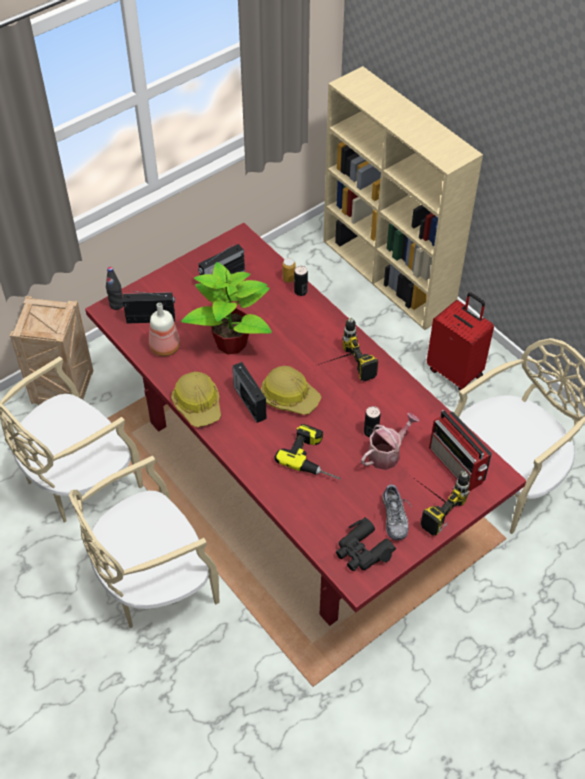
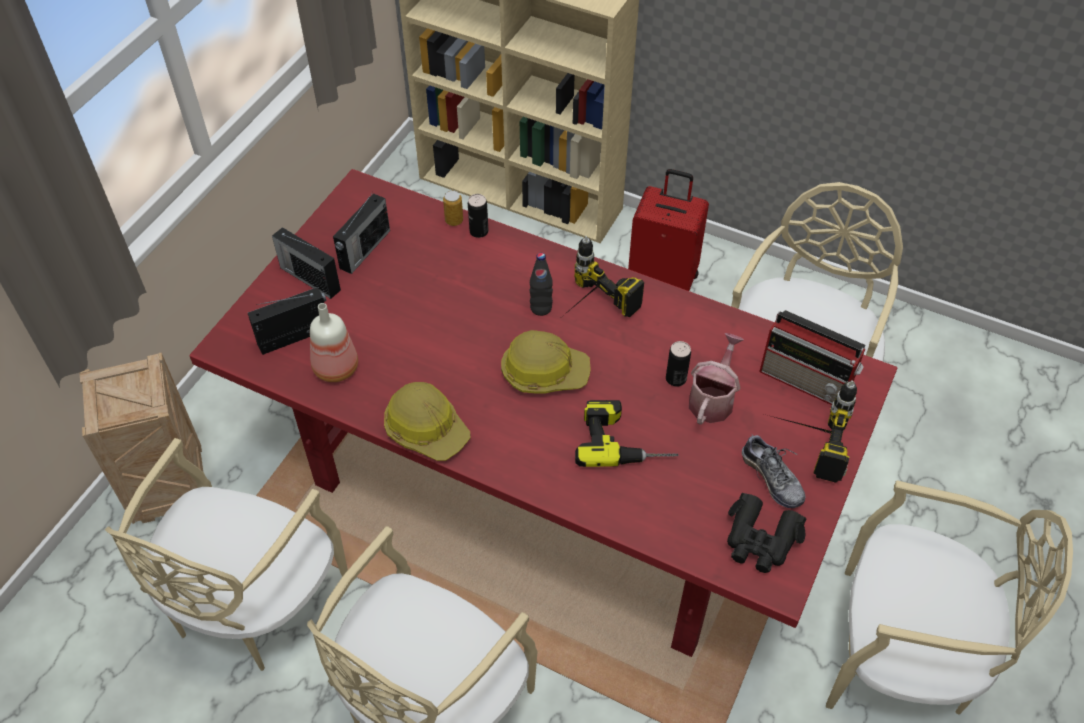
camera: 25 degrees left, 0 degrees up
black bottle [106,267,123,310] -> black bottle moved to [529,253,553,316]
potted plant [181,262,272,355] -> none
radio [232,362,267,423] -> radio moved to [272,227,341,299]
none -> beige chair [826,480,1073,715]

